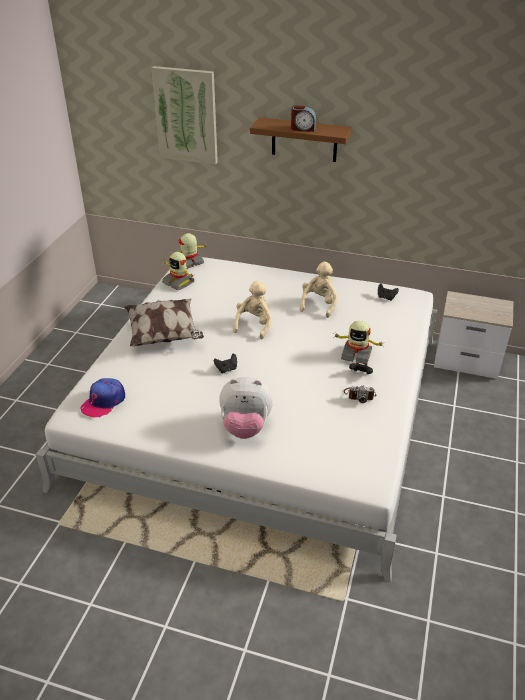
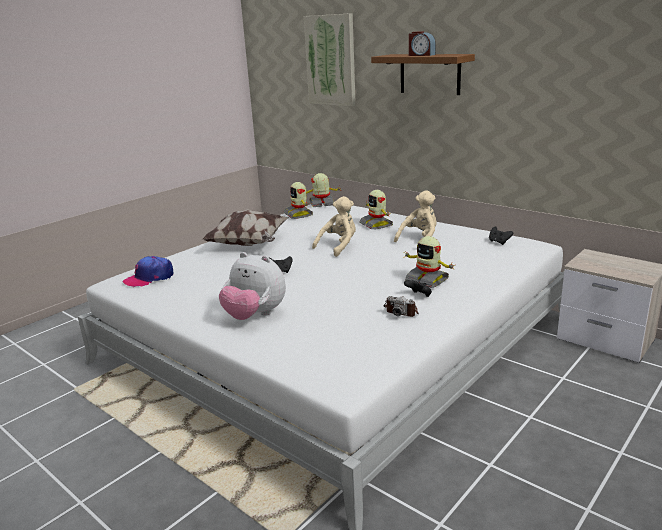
camera: 25 degrees right, 15 degrees down
none -> toy robot [359,190,393,229]

